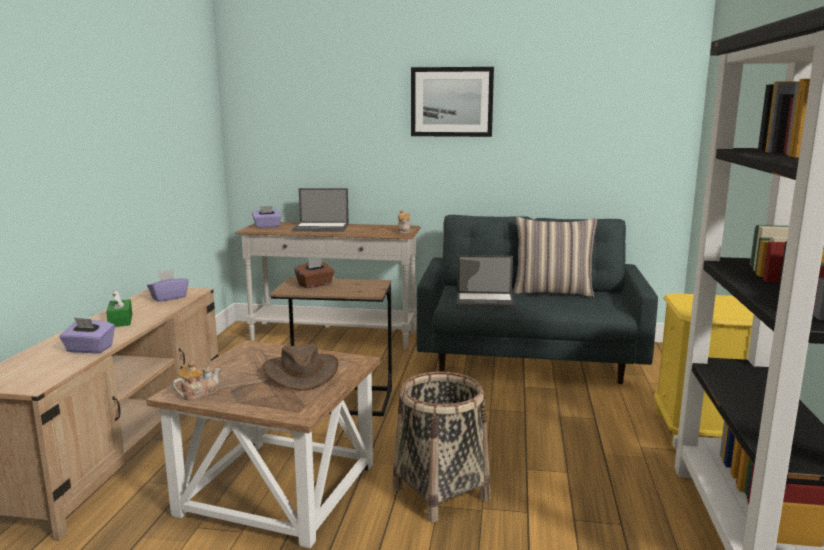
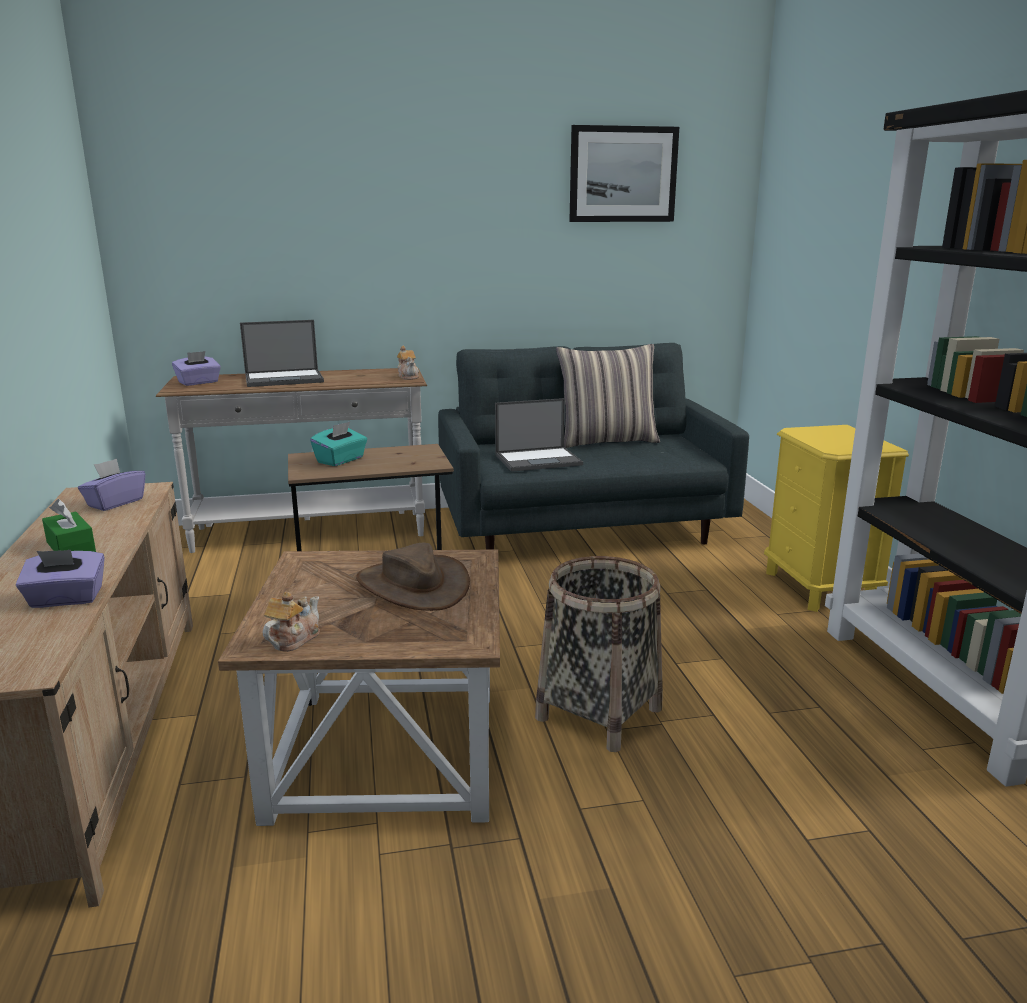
camera: 20 degrees left, 5 degrees up
brown tissue box [294,258,335,288] -> turquoise tissue box [310,422,367,466]
picture [411,67,494,137] -> picture moved to [569,125,679,222]

